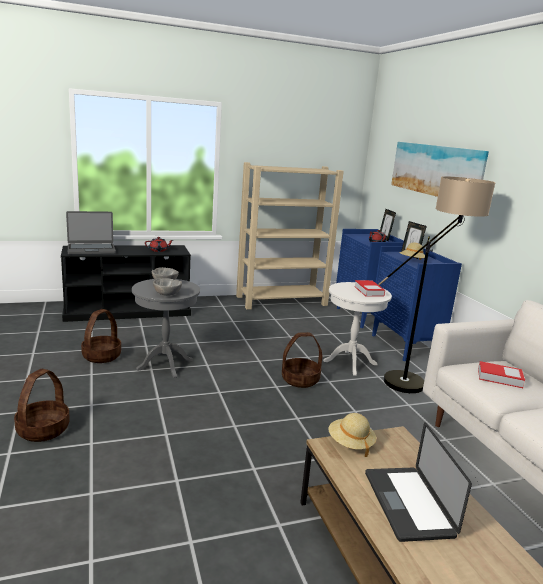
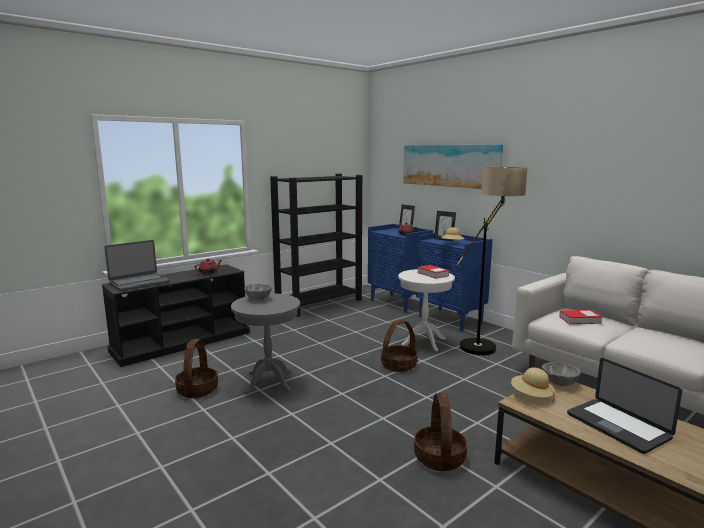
camera: 20 degrees left, 5 degrees down
basket [14,369,70,442] -> basket moved to [414,393,467,471]
grey bowl [153,278,182,296] -> grey bowl moved to [542,362,581,386]
beige bookcase [236,162,344,310] -> black bookcase [270,174,362,317]

